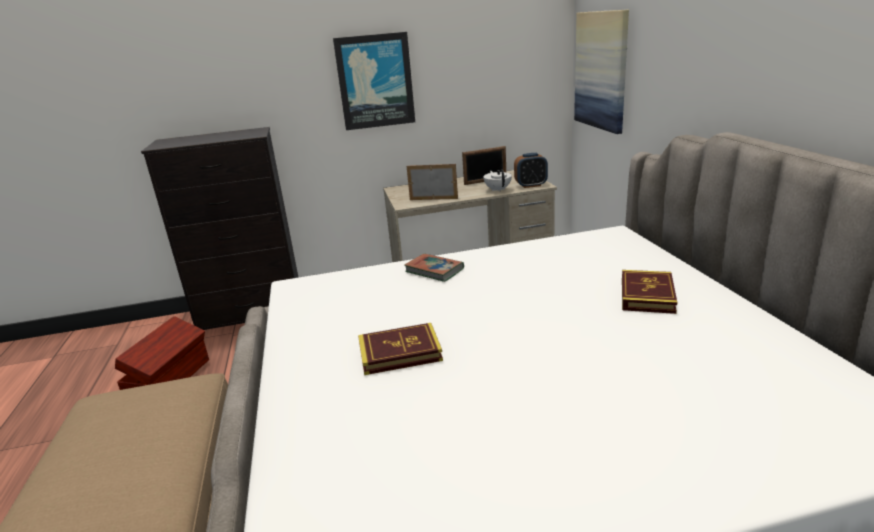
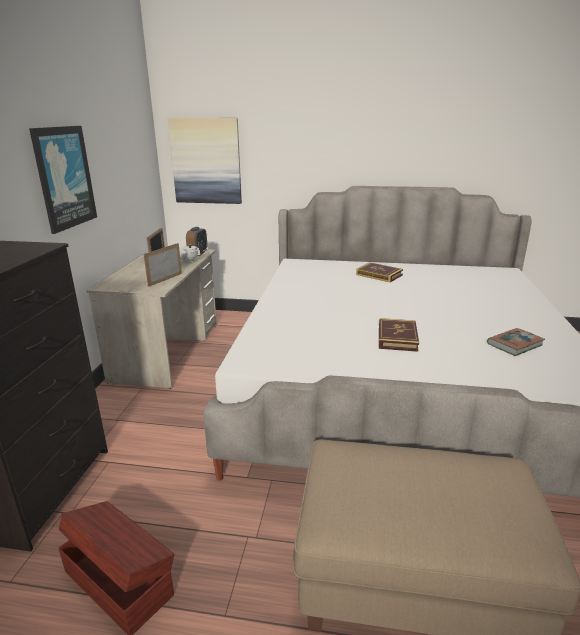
camera: 70 degrees left, 0 degrees up
book [404,254,464,282] -> book moved to [487,328,545,356]

